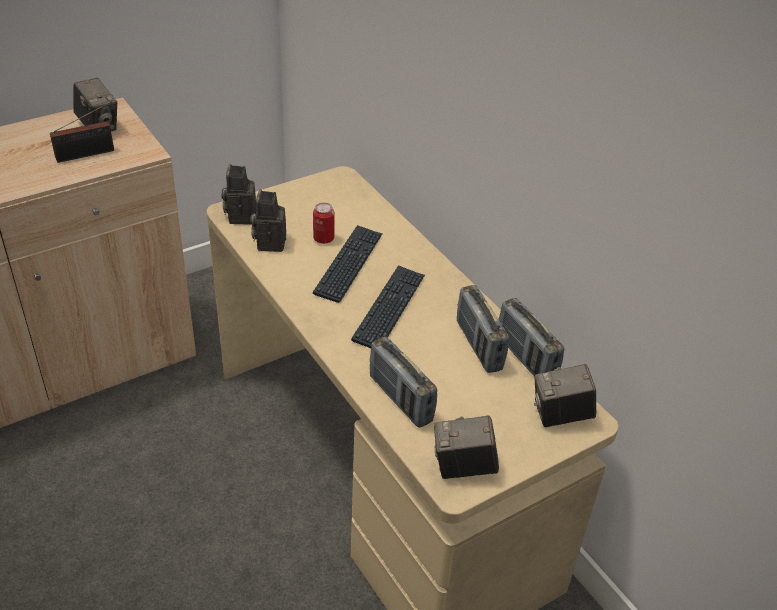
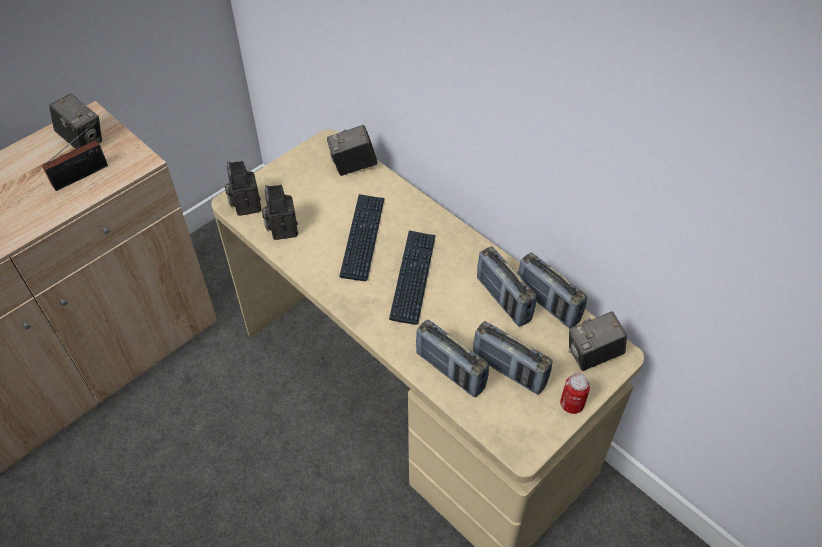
camera: 10 degrees left, 10 degrees up
can [313,202,335,244] -> can moved to [560,373,590,414]
camera [434,415,499,479] -> camera moved to [327,125,377,176]
none -> radio [473,321,552,394]

